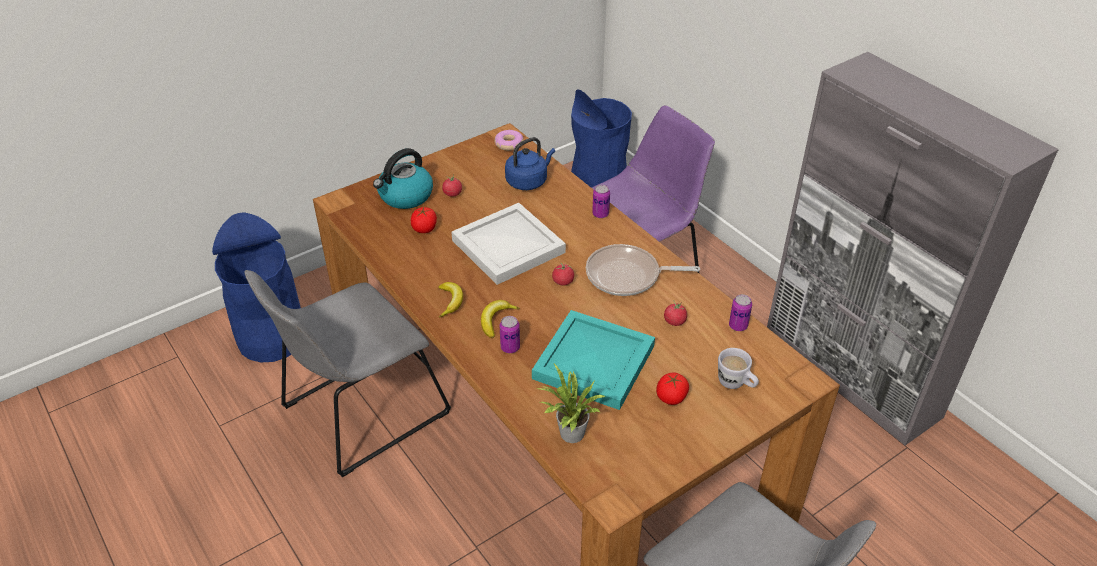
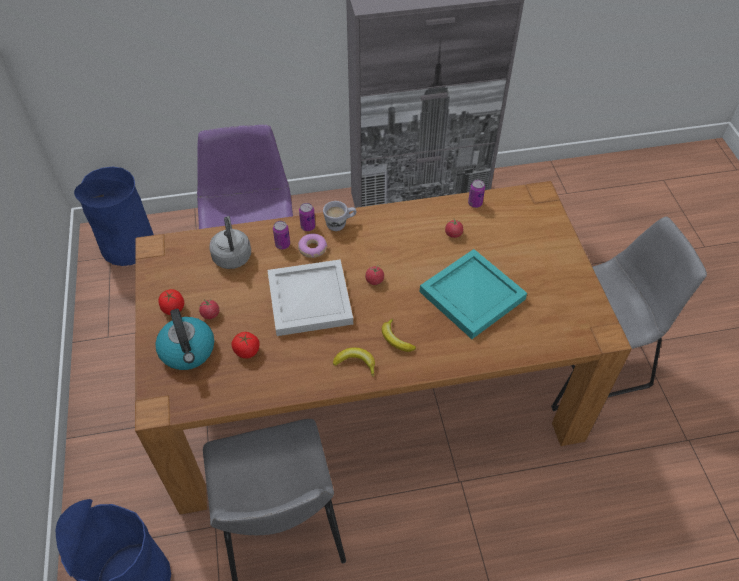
camera: 65 degrees left, 10 degrees up
donut [495,130,524,151] -> donut moved to [298,234,327,258]
can [500,316,520,353] -> can moved to [273,221,290,249]
blue kettle [505,137,555,190] -> grey kettle [209,216,251,269]
potted plant [538,364,606,443] -> none
frying pan [586,244,700,296] -> none
tomato [656,373,689,405] -> tomato moved to [158,289,184,315]
white mug [718,348,759,389] -> white mug moved to [323,201,356,231]

